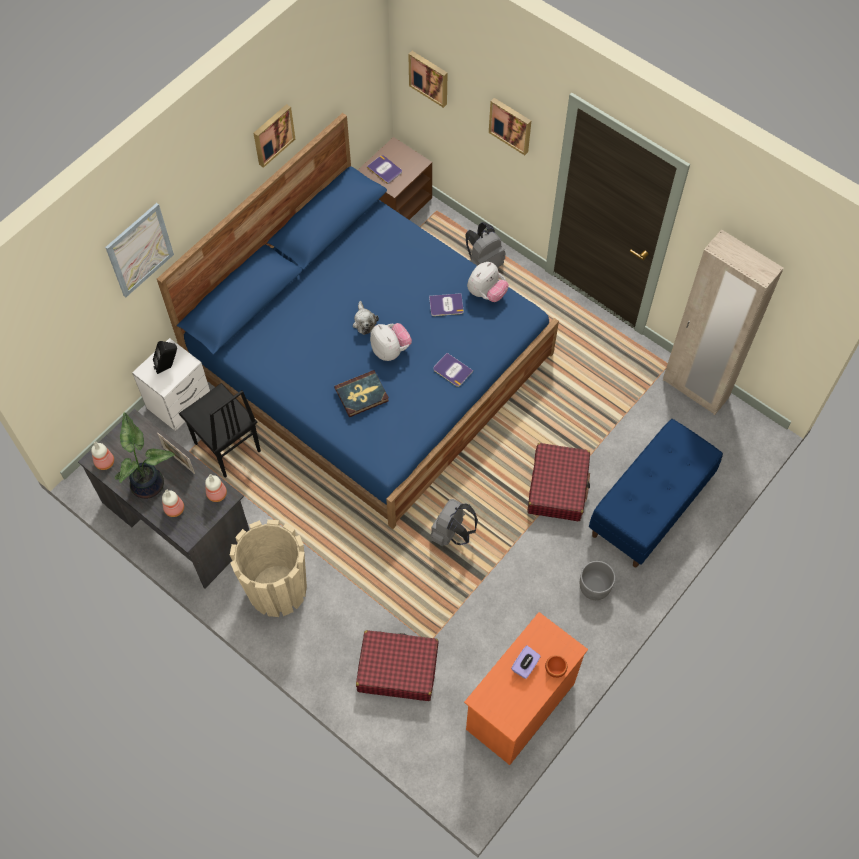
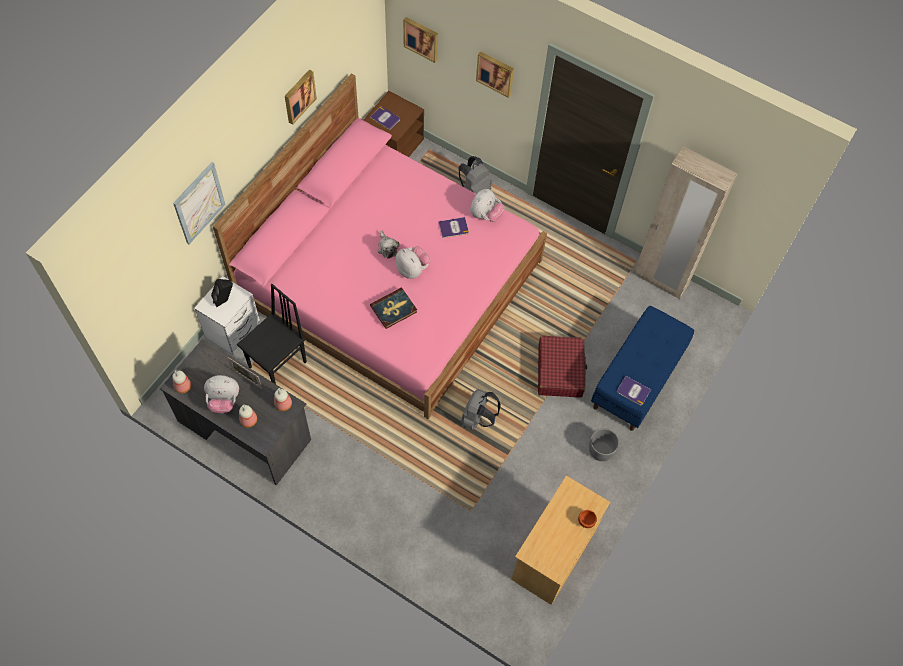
camera: 10 degrees left, 0 degrees up
potted plant [115,412,175,499] -> plush toy [204,375,239,413]
blue bed [157,113,559,529] -> pink bed [213,73,547,419]
black chair [179,383,261,478] -> black chair turned 90 degrees counterclockwise [237,284,307,384]
beige planter [230,519,307,617] -> none
red suitcase [356,630,438,701] -> none
book [433,353,473,387] -> book moved to [617,376,651,405]
orange dresser [464,612,588,765] -> beige dresser [511,476,610,605]
purple tissue box [511,645,541,679] -> none

